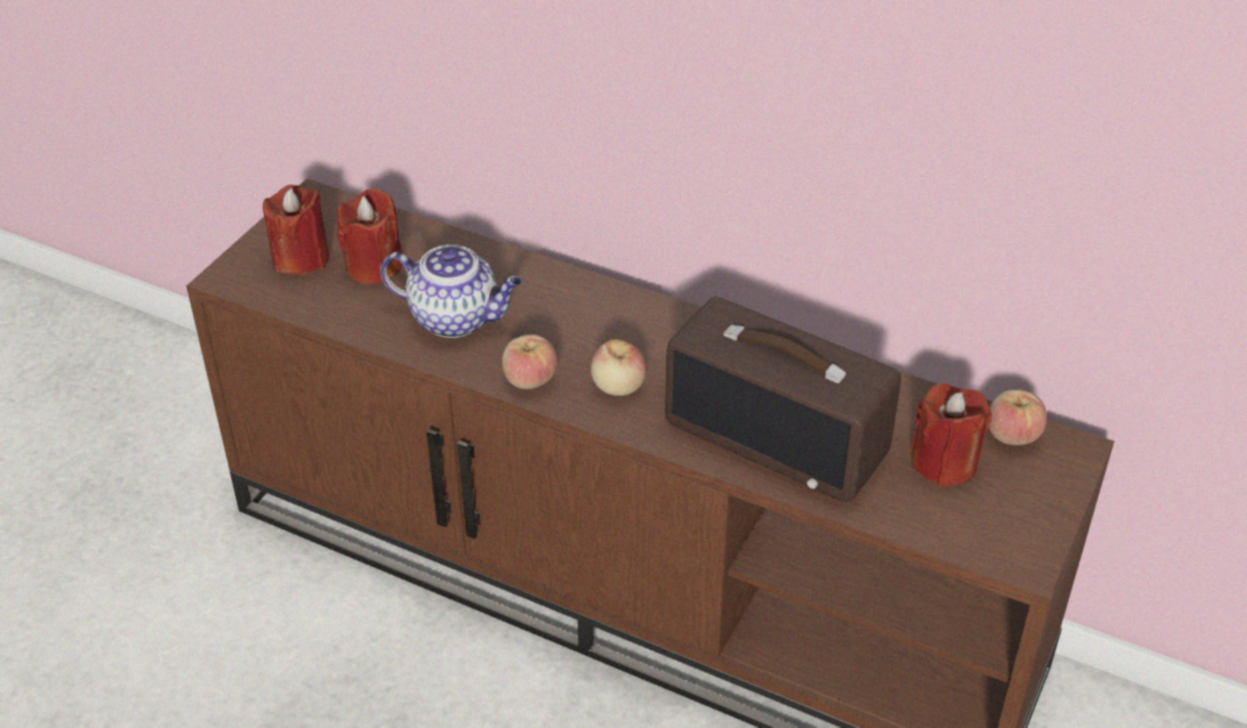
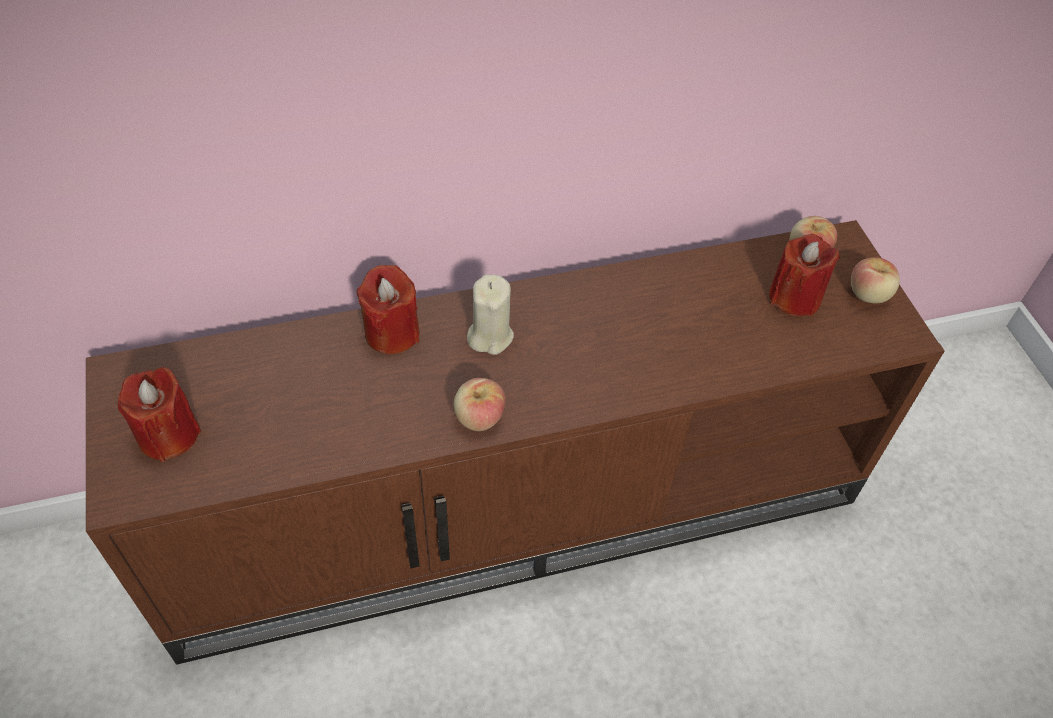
camera: 45 degrees left, 10 degrees up
red candle [337,189,403,284] -> red candle moved to [357,265,420,354]
teapot [380,245,522,338] -> none
apple [591,339,646,396] -> apple moved to [851,257,900,303]
radio [665,296,901,503] -> none
none -> beige candle [467,274,514,355]

